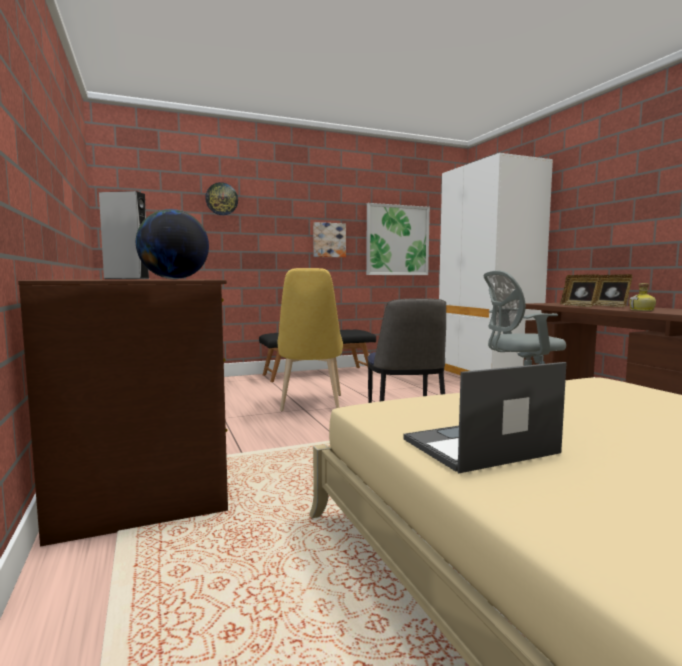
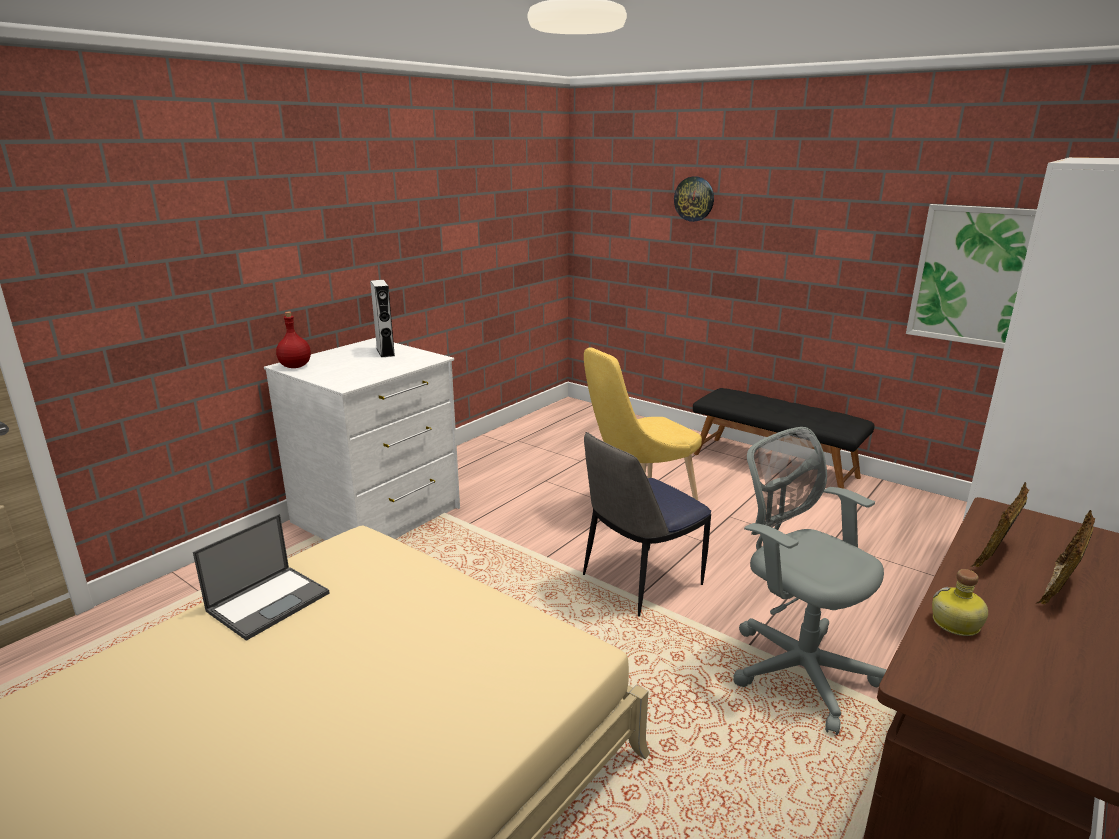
camera: 60 degrees right, 15 degrees up
brown dresser [18,279,228,546] -> white dresser [264,338,460,540]
globe [136,209,209,279] -> none
picture [313,222,346,258] -> none
laptop [403,362,566,473] -> laptop turned 90 degrees clockwise [193,514,330,641]
none -> red bottle [276,312,311,368]

